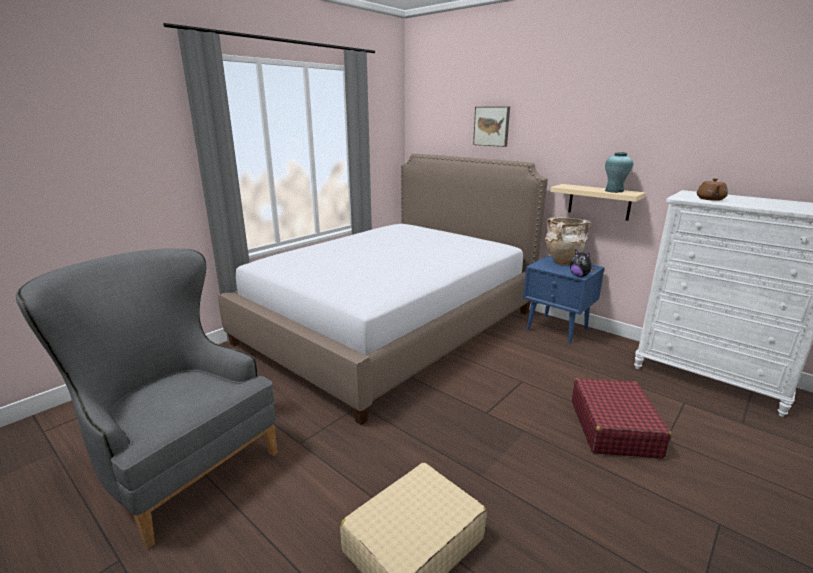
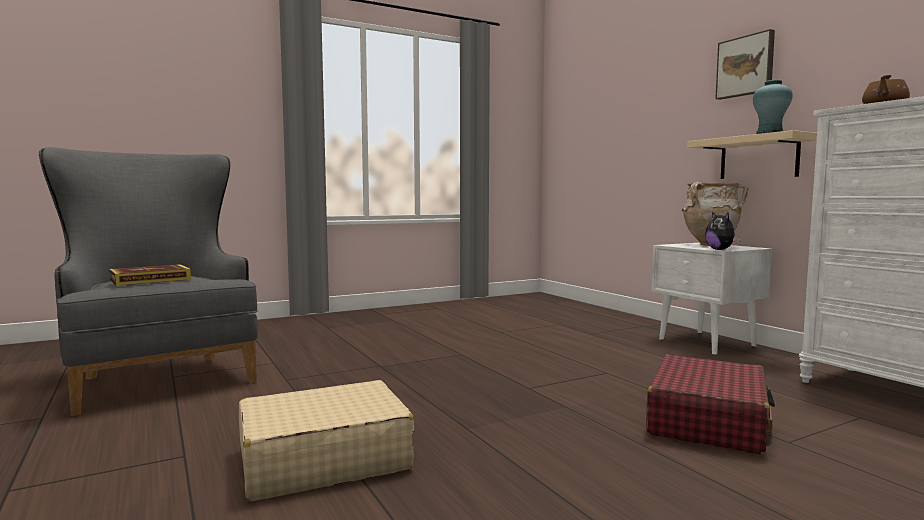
camera: 20 degrees right, 15 degrees down
bed [218,154,548,425] -> none
picture [473,106,510,147] -> picture moved to [715,29,775,100]
blue nightstand [523,256,605,344] -> white nightstand [651,243,772,354]
none -> book [109,264,191,286]

